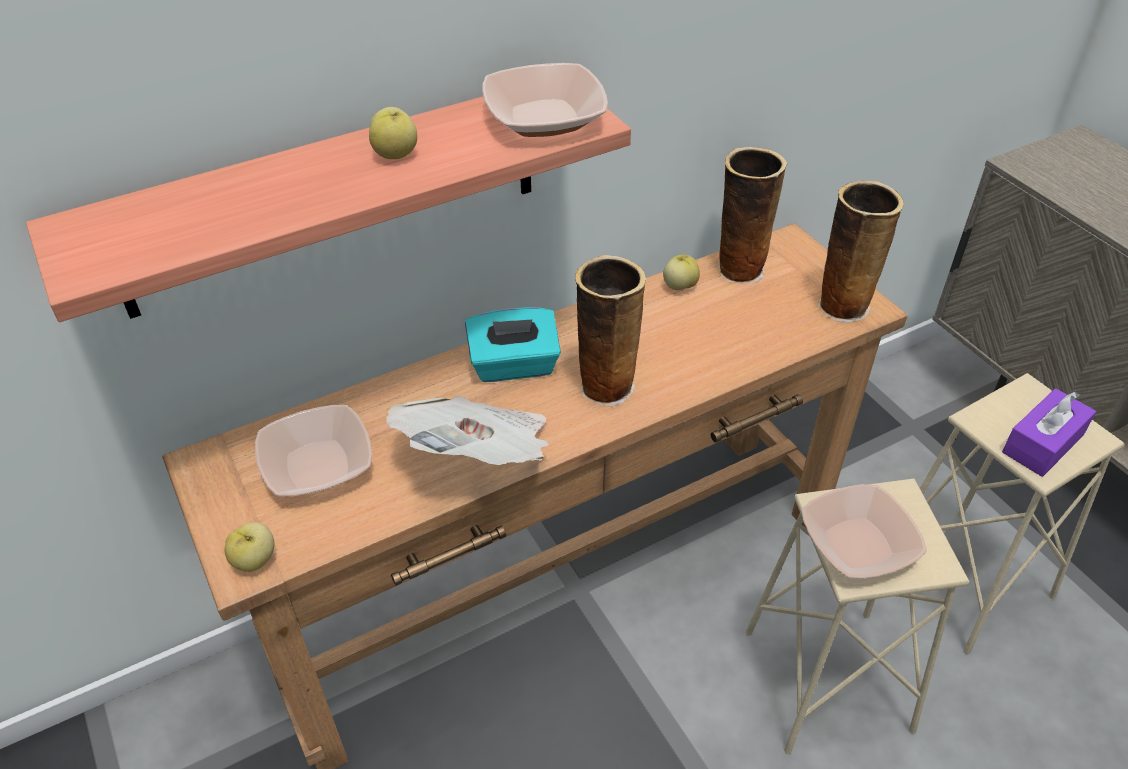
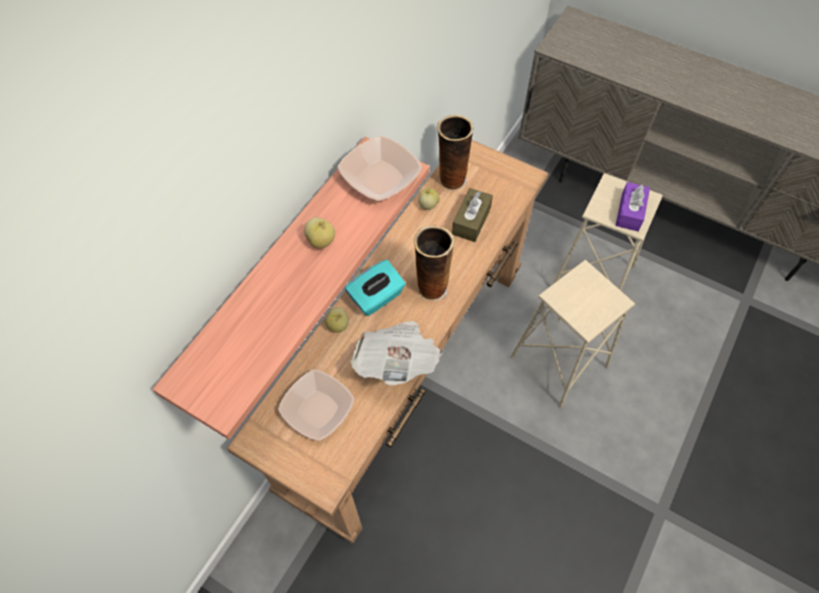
camera: 30 degrees left, 15 degrees up
apple [225,522,274,572] -> apple moved to [325,307,349,333]
bowl [802,484,927,579] -> none
vase [817,181,904,323] -> none
none -> brown tissue box [452,188,493,242]

